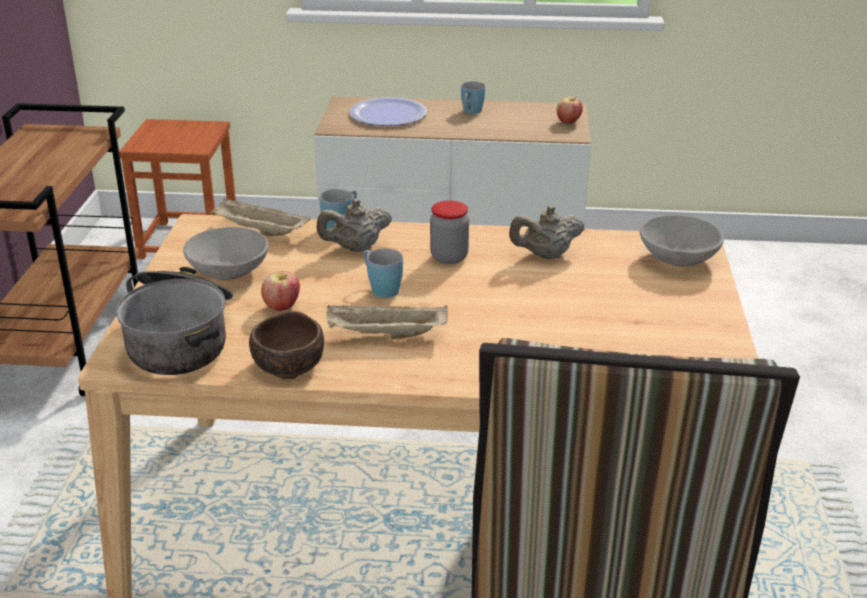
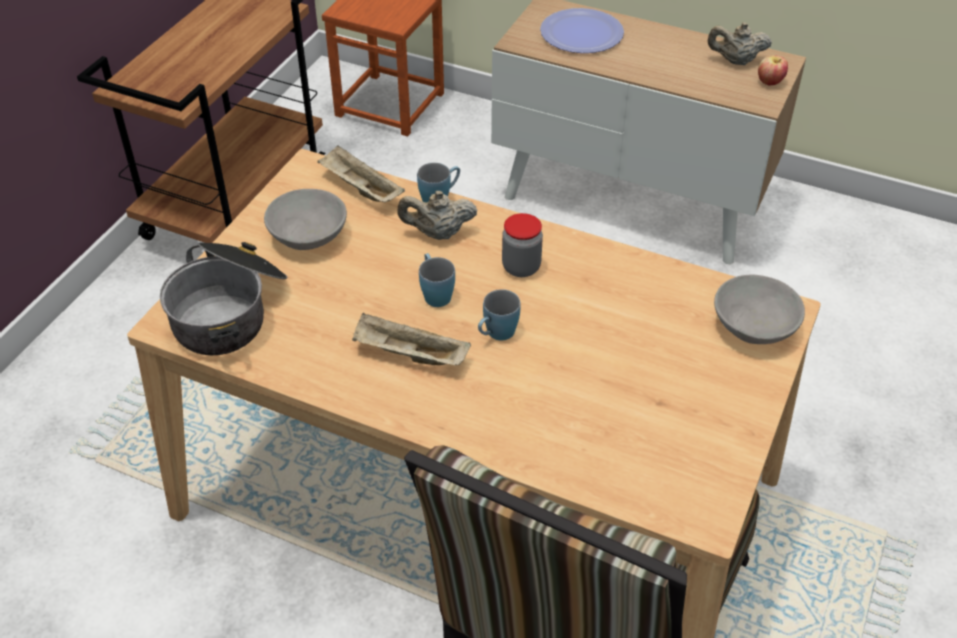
camera: 20 degrees right, 15 degrees up
brown bowl [249,311,324,379] -> none
apple [261,271,300,311] -> none
blue mug [461,81,485,114] -> blue mug moved to [478,289,521,341]
beige teapot [509,206,584,259] -> beige teapot moved to [708,22,772,65]

